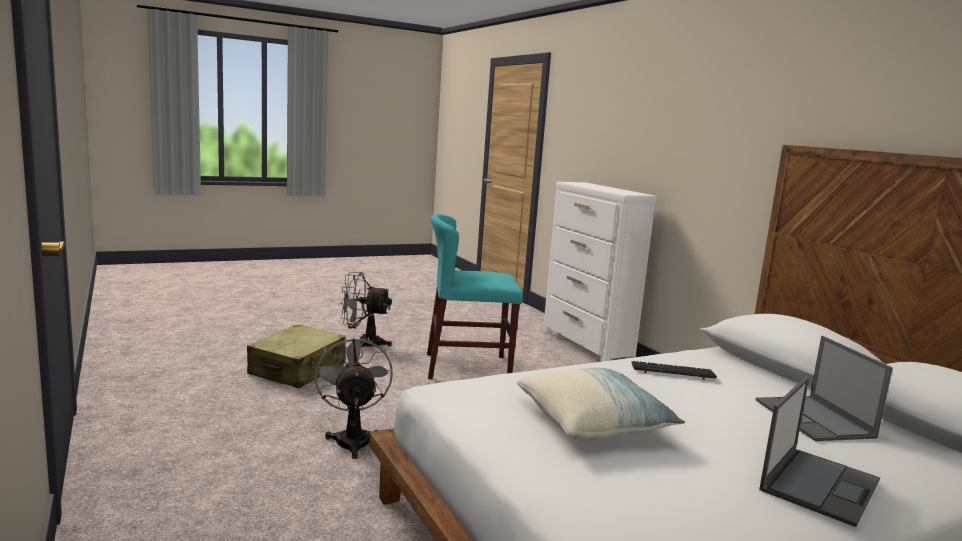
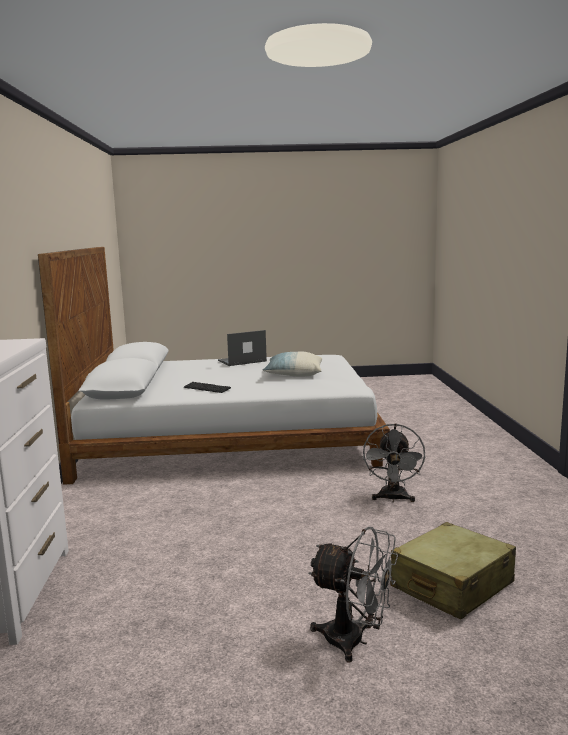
camera: 155 degrees left, 0 degrees up
turquoise chair [427,214,523,379] -> none
laptop [756,336,893,441] -> none

